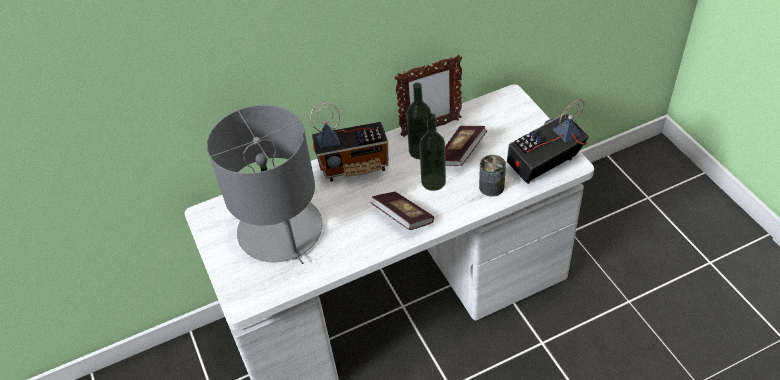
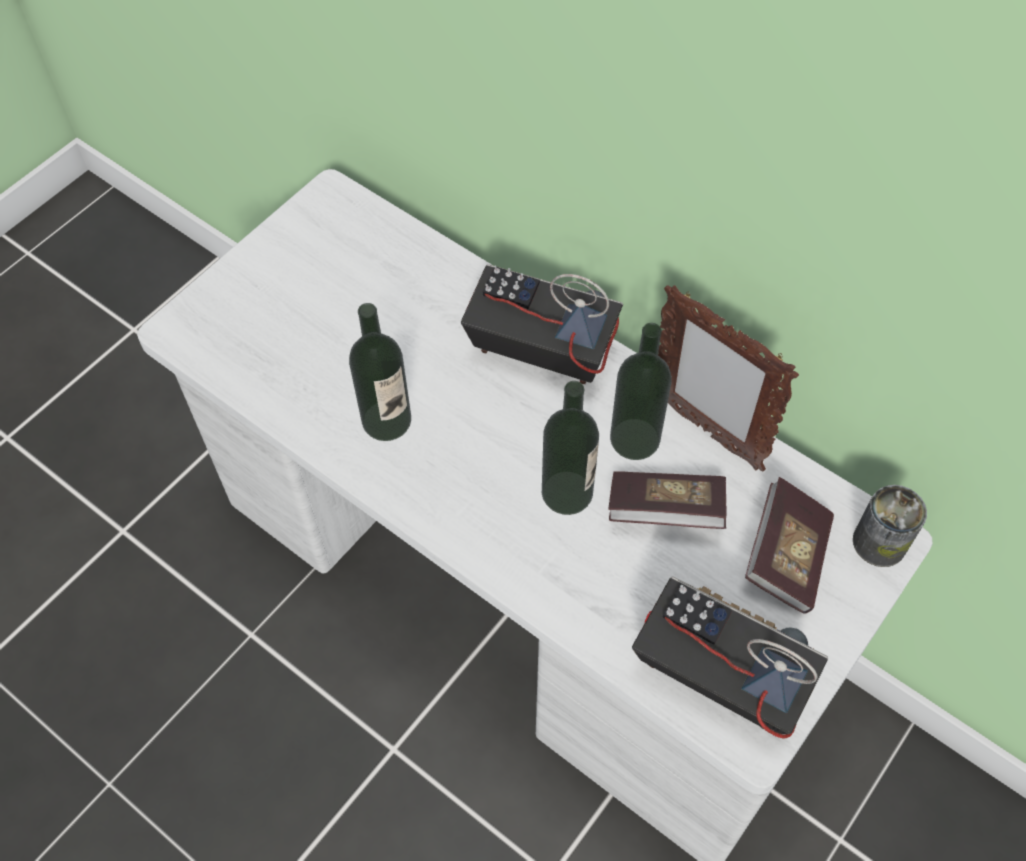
camera: 60 degrees right, 10 degrees up
grey table lamp [207,105,323,264] -> none
radio [310,103,388,182] -> radio turned 150 degrees clockwise [461,264,623,384]
book [371,192,434,230] -> book moved to [745,477,834,613]
can [479,155,506,197] -> can moved to [853,485,927,567]
none -> bottle [349,303,411,441]

